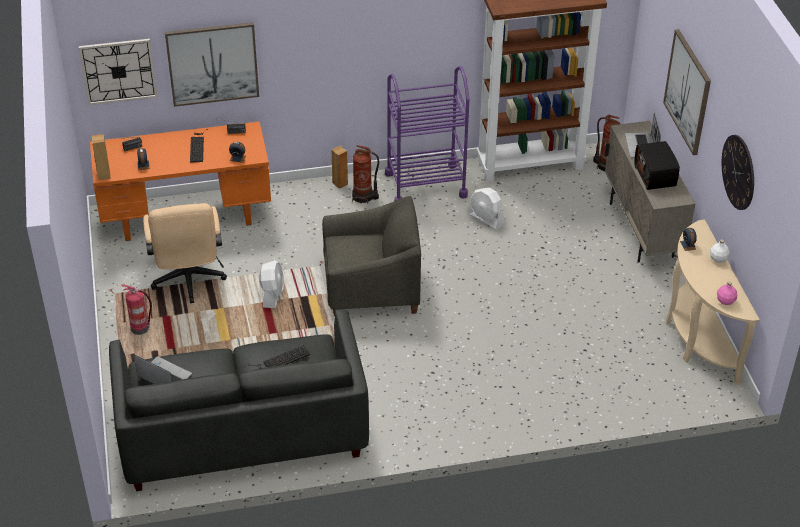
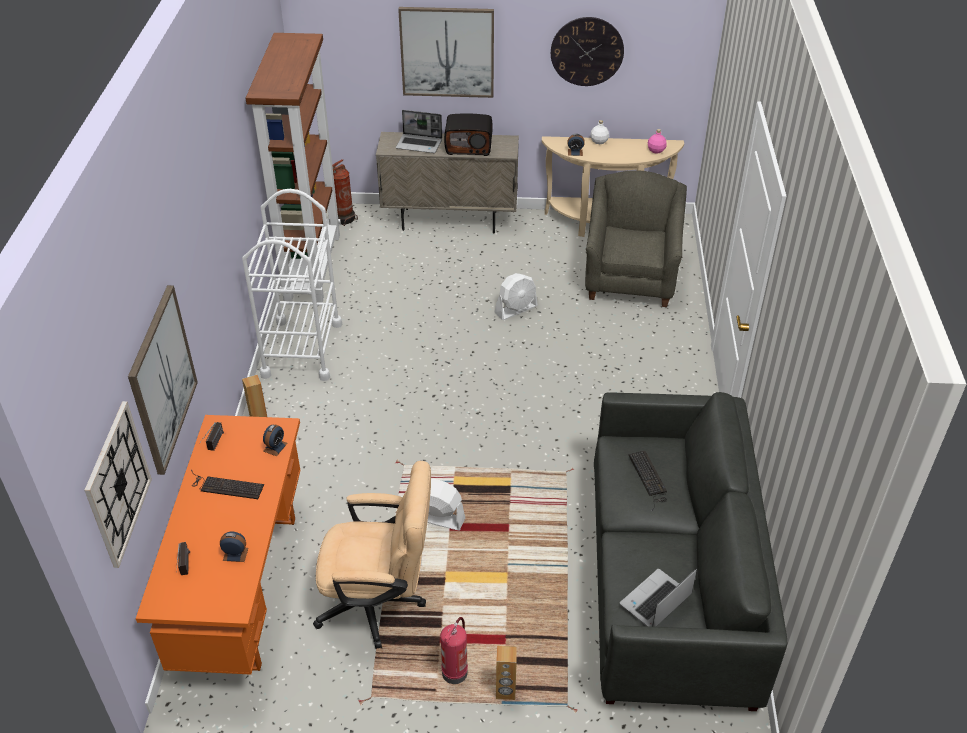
camera: 75 degrees left, 0 degrees up
brown speaker [92,134,111,180] -> brown speaker moved to [496,646,517,700]
grey armchair [322,196,421,316] -> grey armchair moved to [585,170,687,307]
fire extinguisher [352,145,379,204] -> none
purple cart [385,66,469,201] -> white cart [242,189,342,381]
white fan [468,188,505,230] -> white fan moved to [495,273,538,320]

